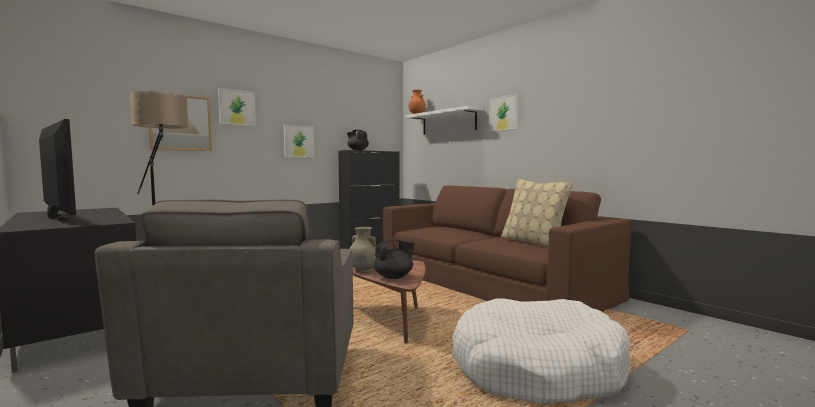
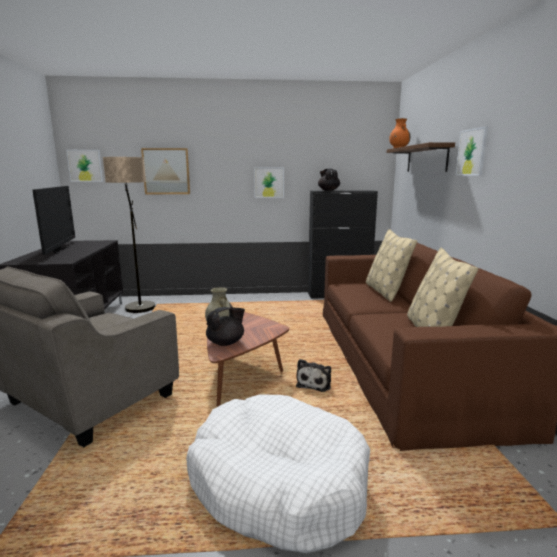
camera: 35 degrees right, 10 degrees up
picture [218,88,256,126] -> picture moved to [66,150,103,182]
black teapot [374,239,415,279] -> black teapot turned 45 degrees counterclockwise [206,307,245,346]
white shelf [406,105,483,135] -> brown shelf [387,142,455,172]
none -> plush toy [296,359,331,392]
none -> beige pillow [366,229,417,302]

